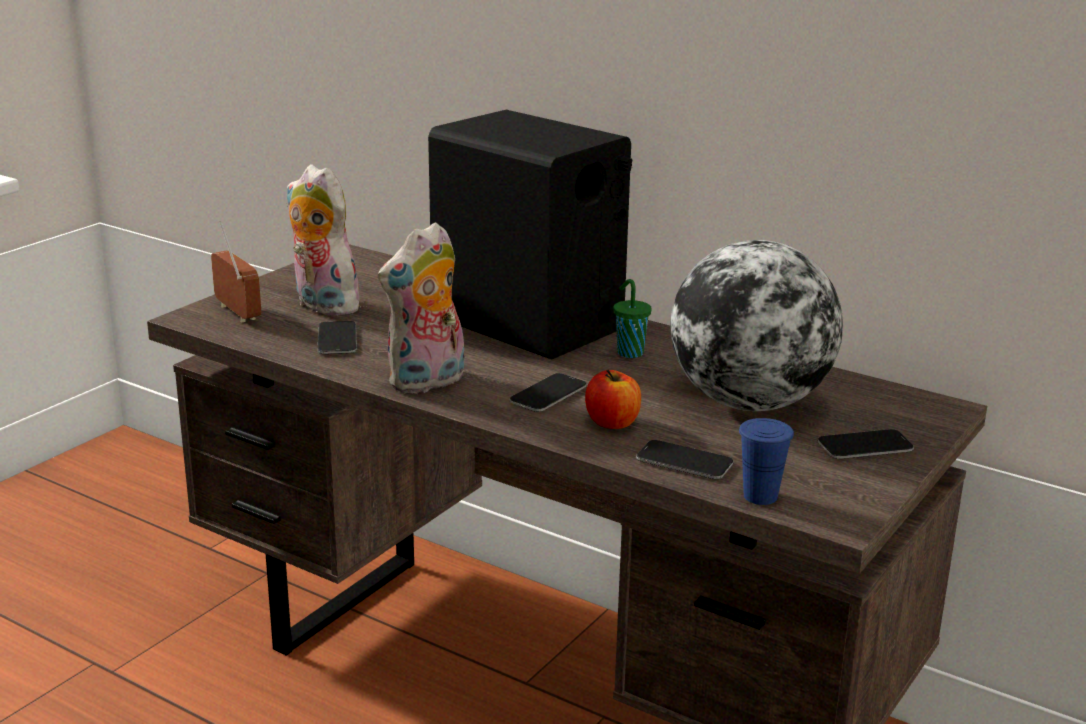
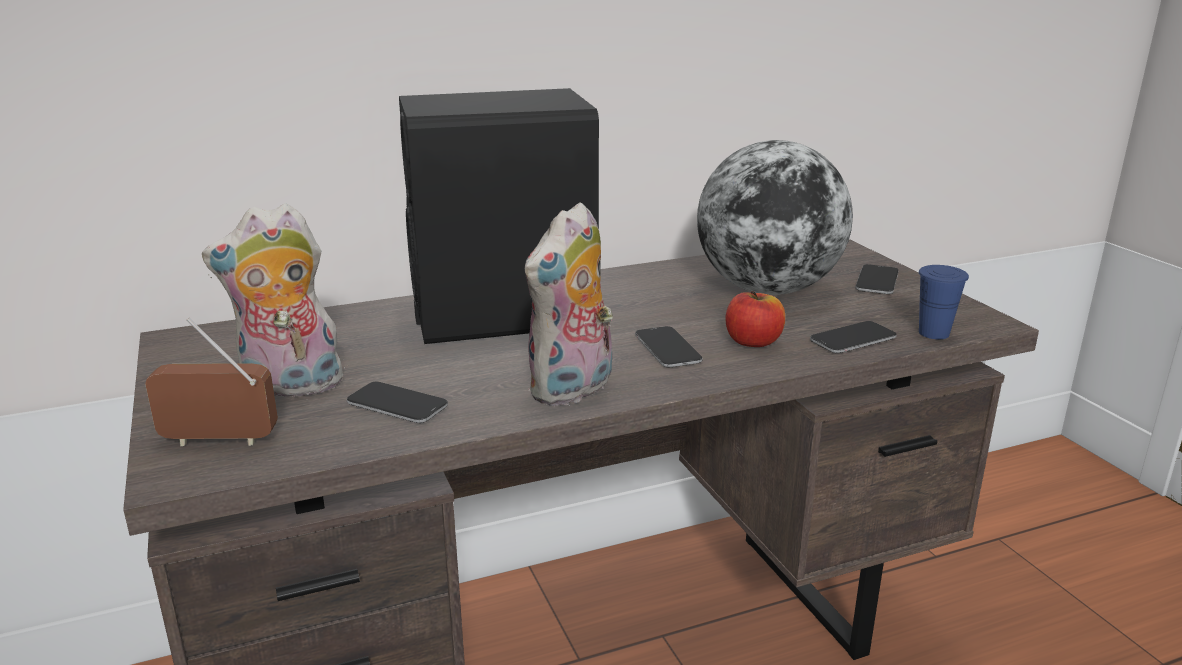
camera: 55 degrees left, 0 degrees up
plush toy [378,222,465,394] -> plush toy turned 45 degrees clockwise [525,202,613,406]
green cup [613,279,652,358] -> none

